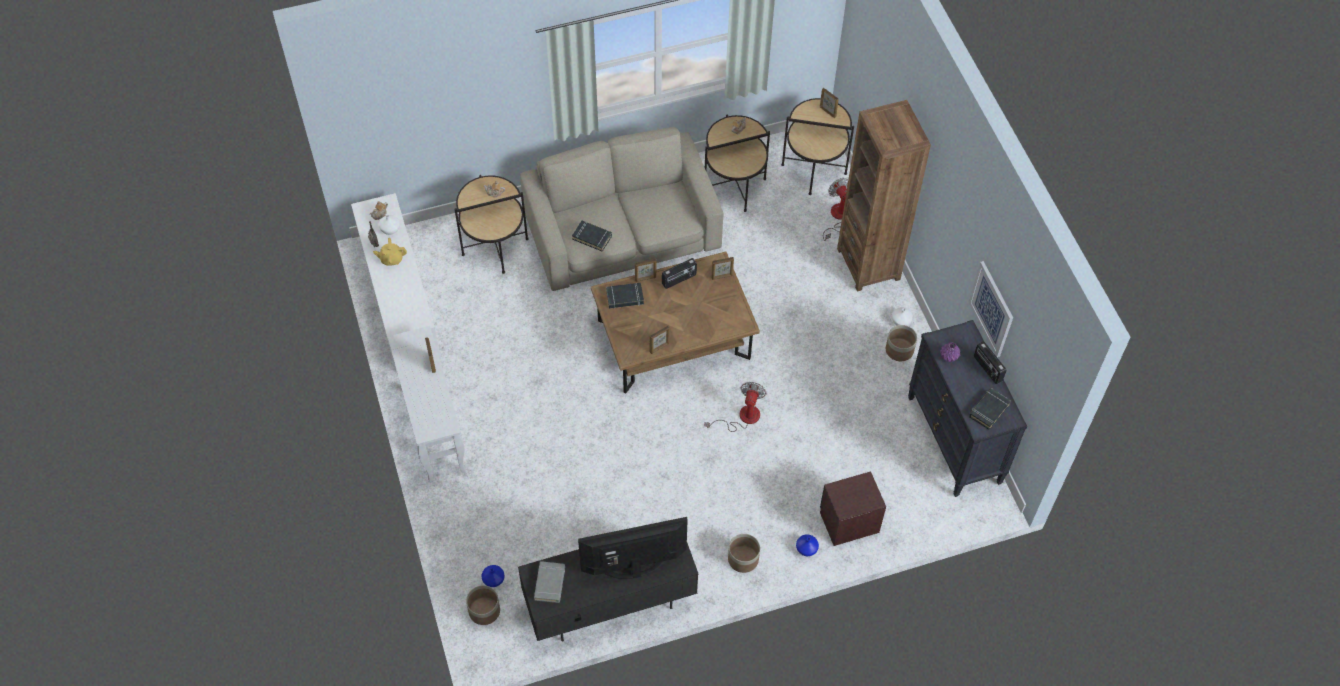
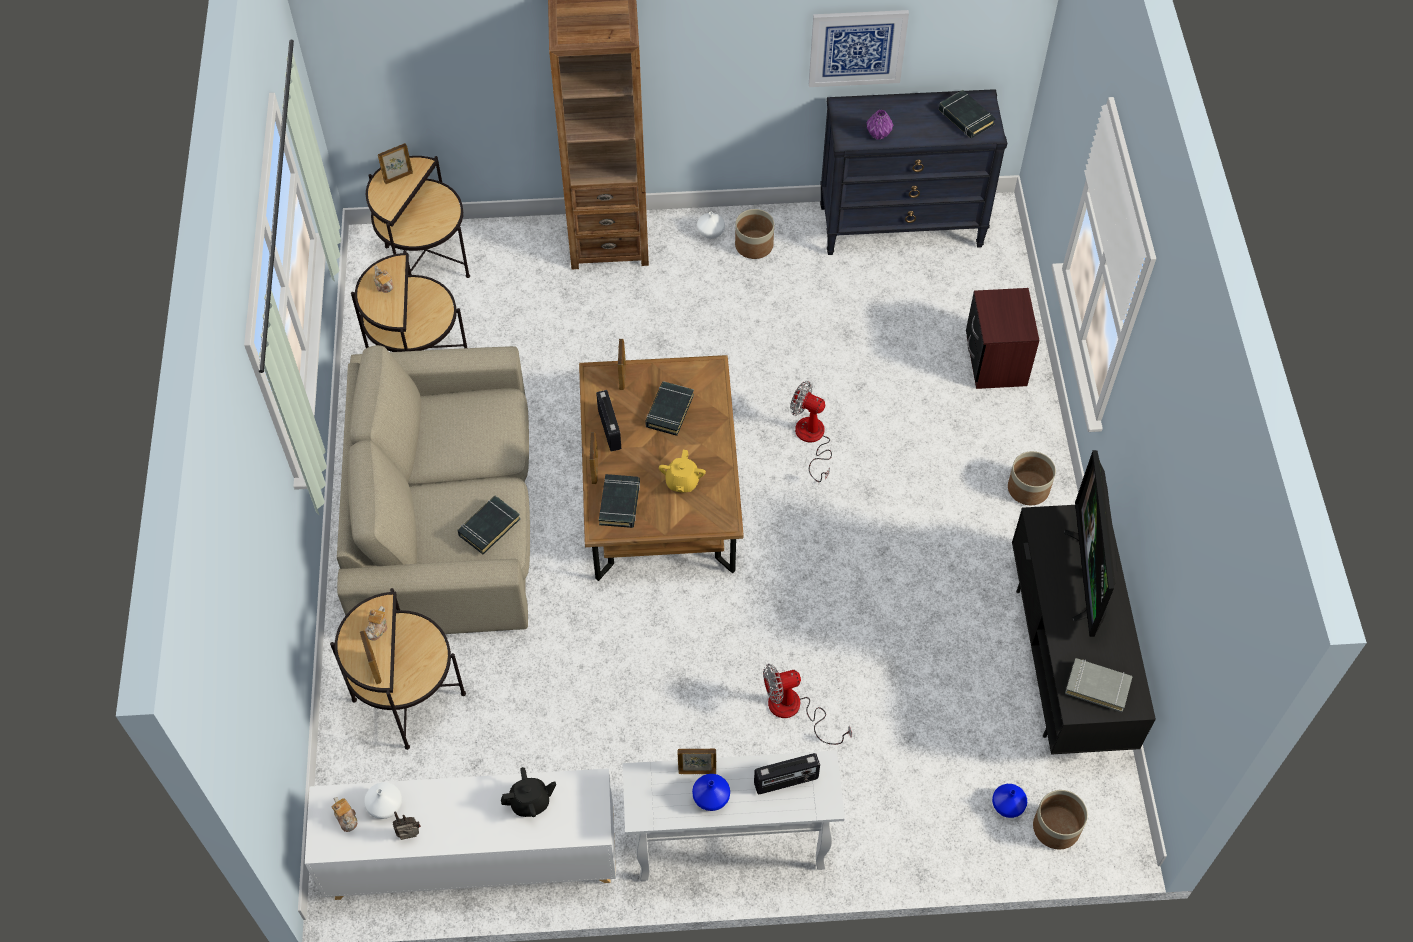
camera: 75 degrees left, 0 degrees up
yellow teapot [373,238,407,266] -> yellow teapot moved to [659,450,706,492]
picture frame [650,326,670,354] -> picture frame moved to [360,630,381,684]
blue vase [796,534,819,556] -> blue vase moved to [692,774,730,811]
fan [823,178,848,241] -> fan moved to [763,664,852,745]
radio [974,342,1006,384] -> radio moved to [754,753,820,794]
none -> black teapot [501,767,556,817]
none -> black book [645,381,694,436]

